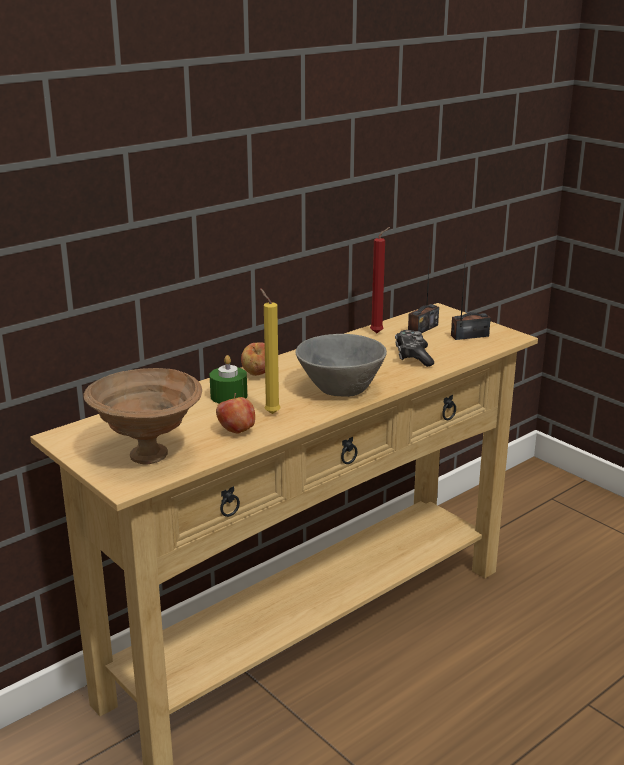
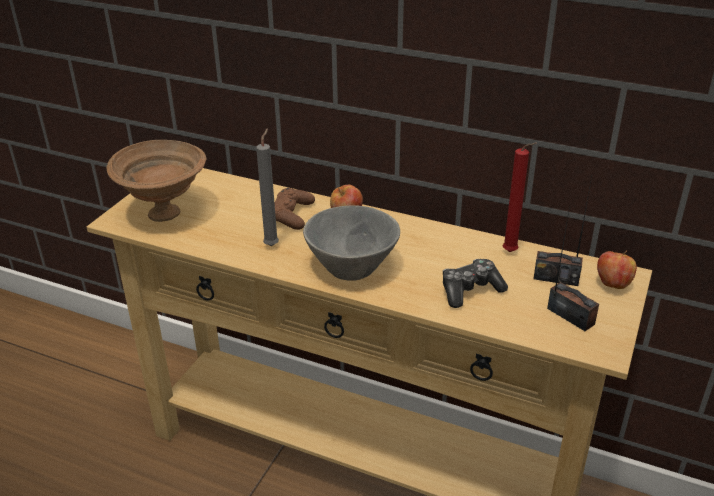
camera: 65 degrees right, 10 degrees up
green candle [209,355,247,404] -> brown game controller [274,188,315,230]
apple [216,393,255,434] -> apple moved to [597,251,637,289]
yellow candle [260,288,280,414] -> grey candle [256,128,279,246]

